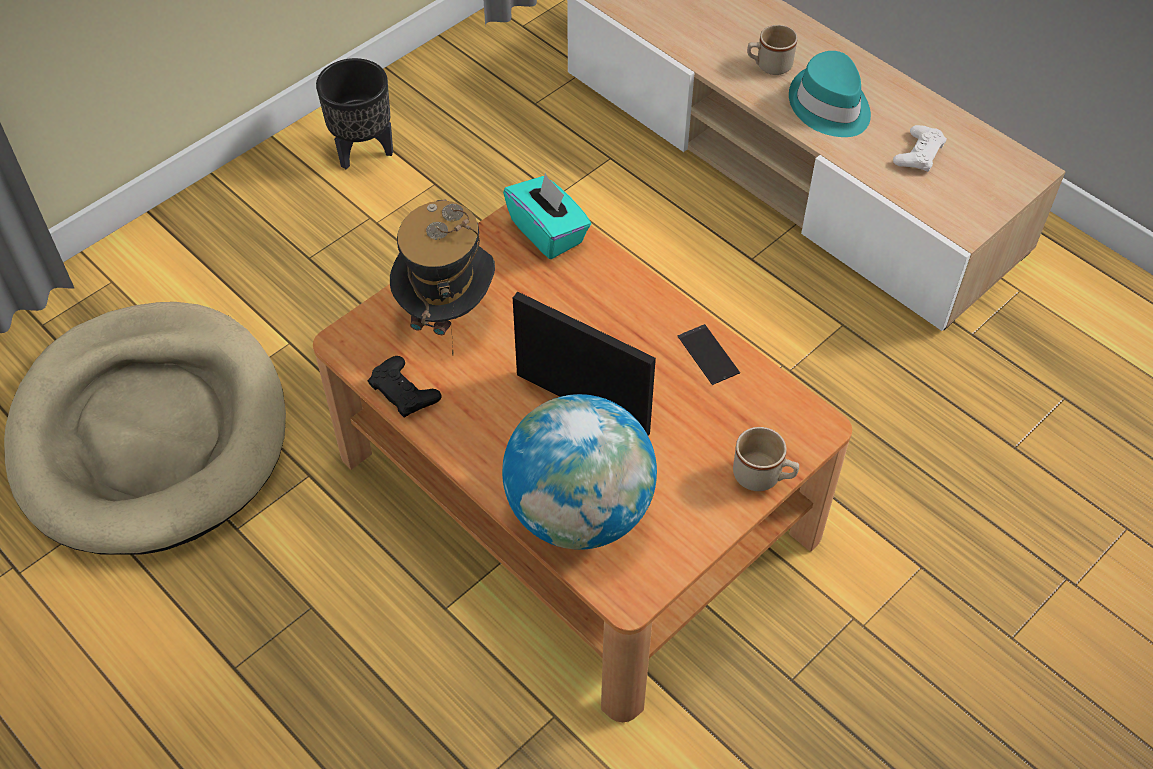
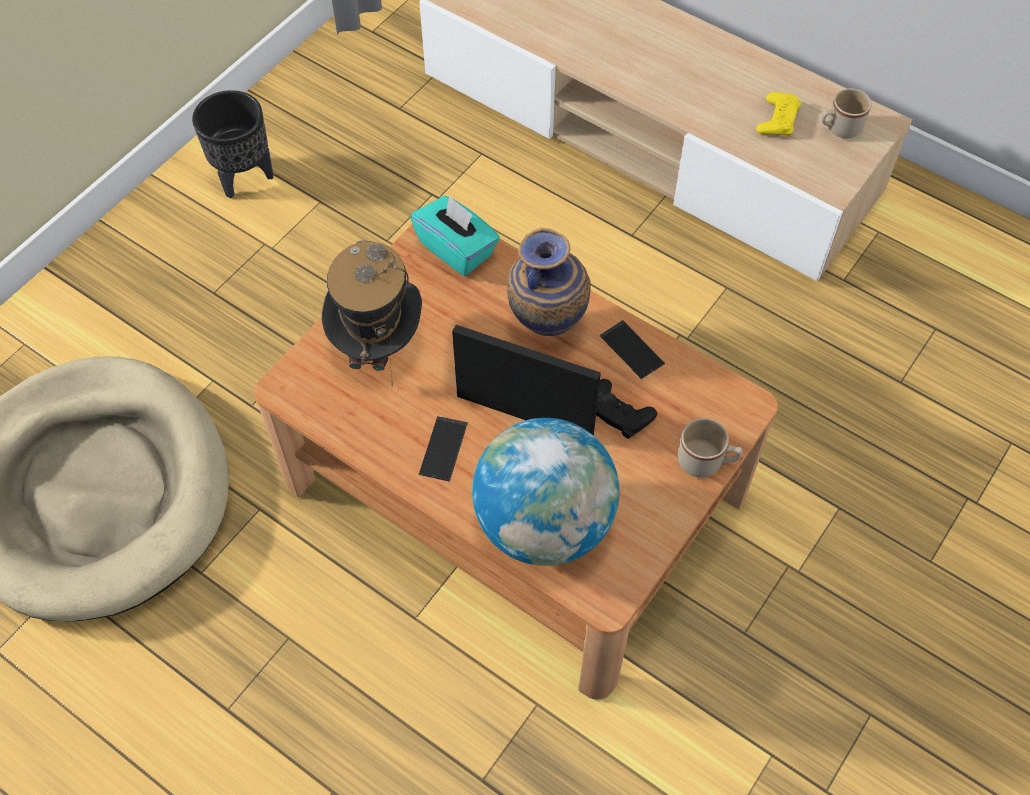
camera: 10 degrees left, 5 degrees up
black game controller [368,356,441,418] -> black game controller moved to [596,379,657,439]
beige mug [747,25,798,75] -> beige mug moved to [821,88,871,138]
turquoise hat [789,51,871,137] -> none
white game controller [893,125,947,172] -> yellow game controller [756,92,802,137]
none -> phone [419,416,468,482]
none -> vase [507,228,591,336]

